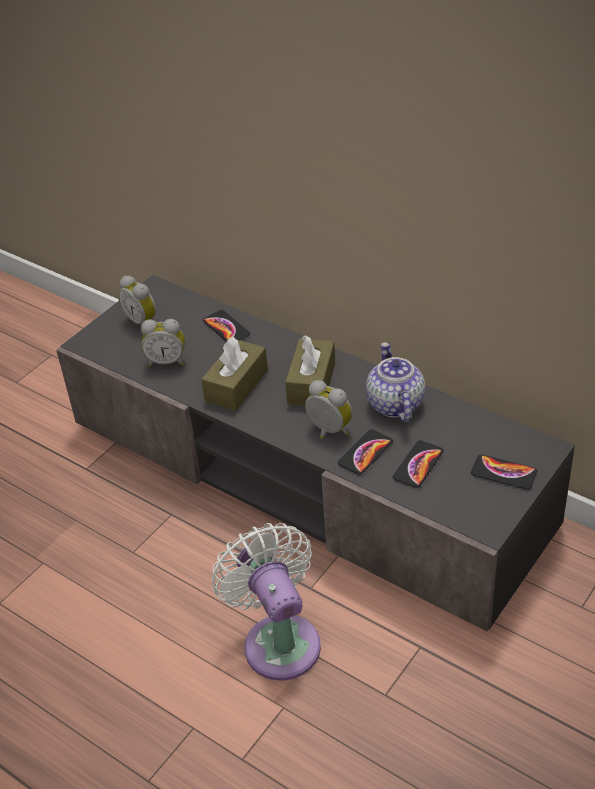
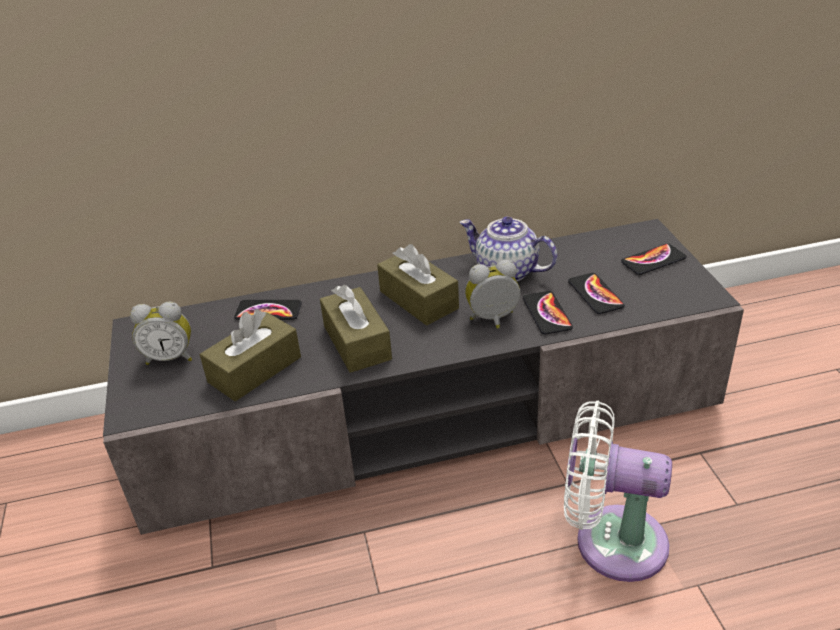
camera: 50 degrees left, 5 degrees down
alarm clock [141,319,185,367] -> brown tissue box [200,309,301,401]

